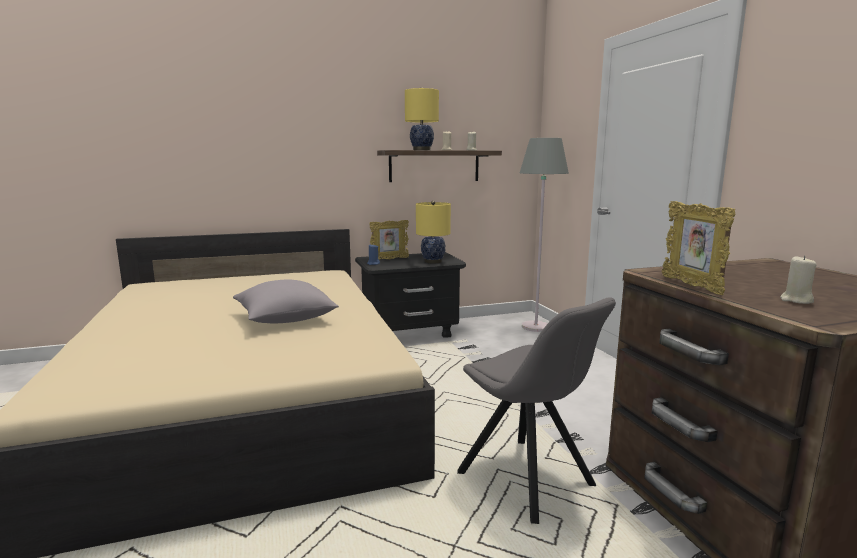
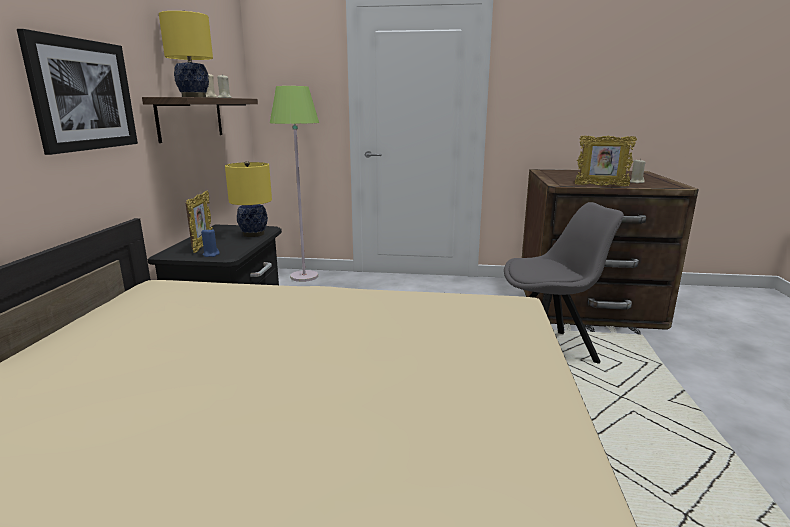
camera: 65 degrees left, 5 degrees up
grey pillow [233,280,339,323] -> none
grey floor lamp [520,138,569,332] -> green floor lamp [270,86,319,282]
none -> picture [17,29,138,155]

